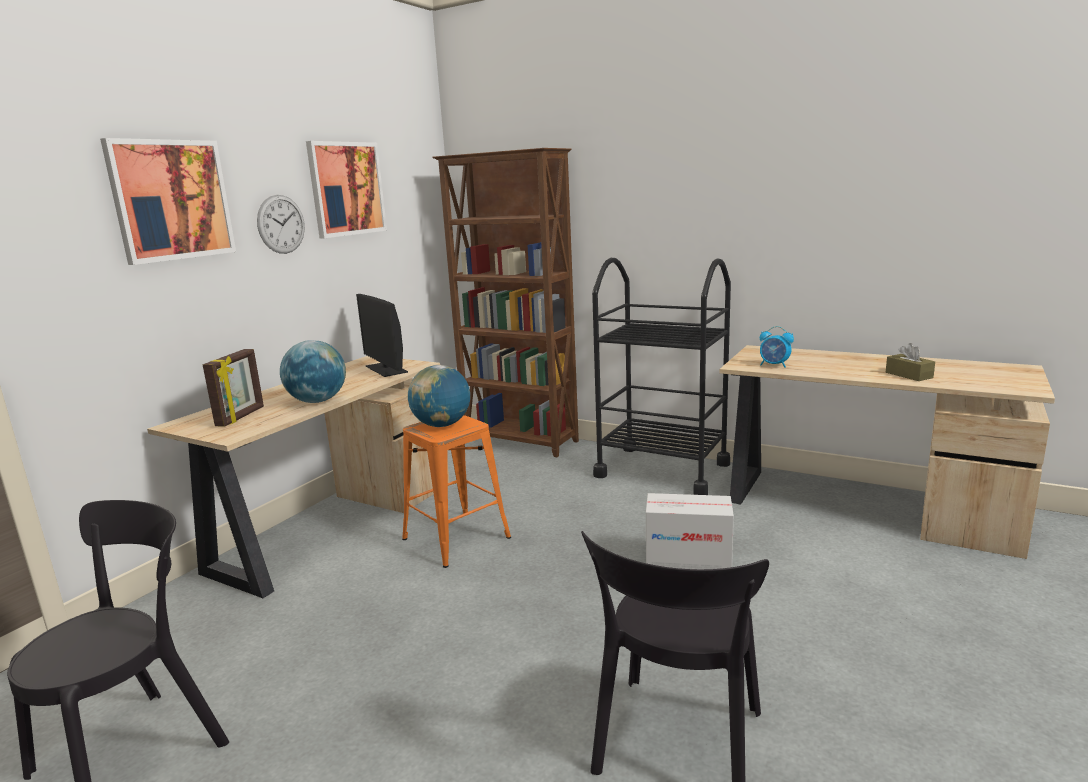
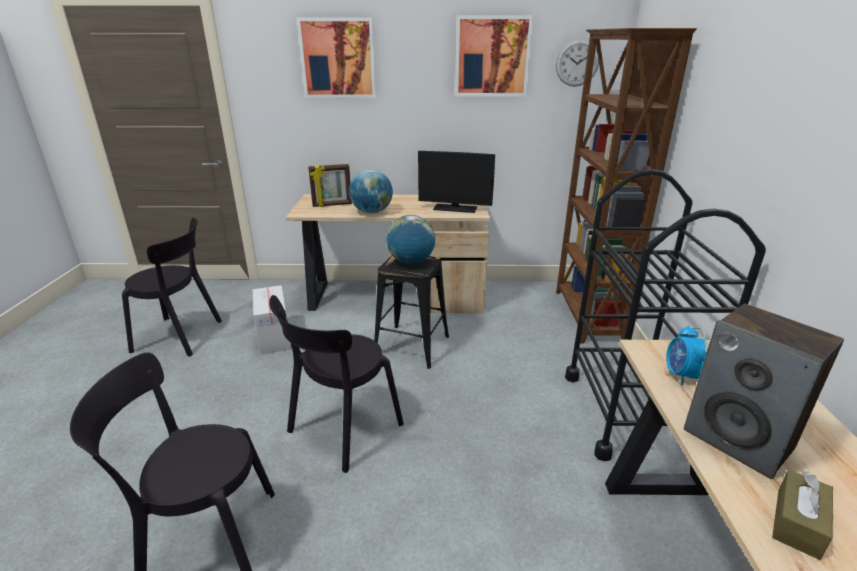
camera: 60 degrees right, 10 degrees up
wall clock [257,195,305,254] -> wall clock moved to [556,40,599,87]
monitor [356,294,408,377] -> monitor turned 105 degrees counterclockwise [418,151,495,213]
orange stool [402,415,511,568] -> black stool [374,256,449,369]
cardboard box [646,493,734,569] -> cardboard box moved to [253,285,291,354]
none -> black chair [269,295,404,473]
none -> speaker [684,304,844,479]

